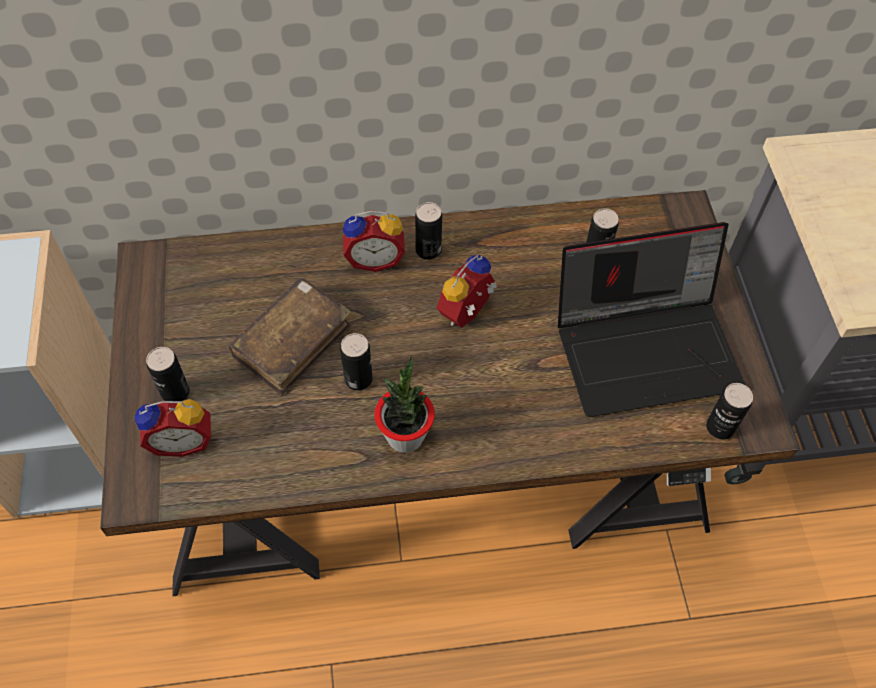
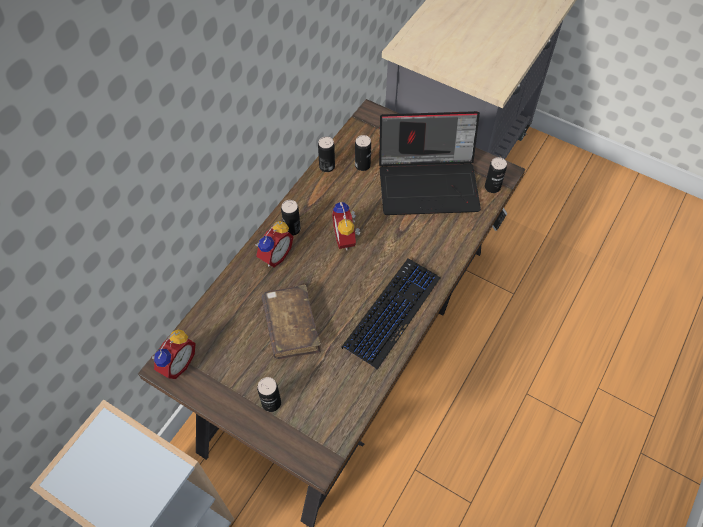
camera: 50 degrees left, 0 degrees up
alarm clock [134,399,211,457] -> alarm clock moved to [152,330,196,379]
can [340,333,373,391] -> can moved to [318,137,335,172]
potted plant [374,357,435,453] -> keyboard [341,258,440,370]
laptop [558,222,745,417] -> laptop turned 60 degrees clockwise [379,111,481,215]

